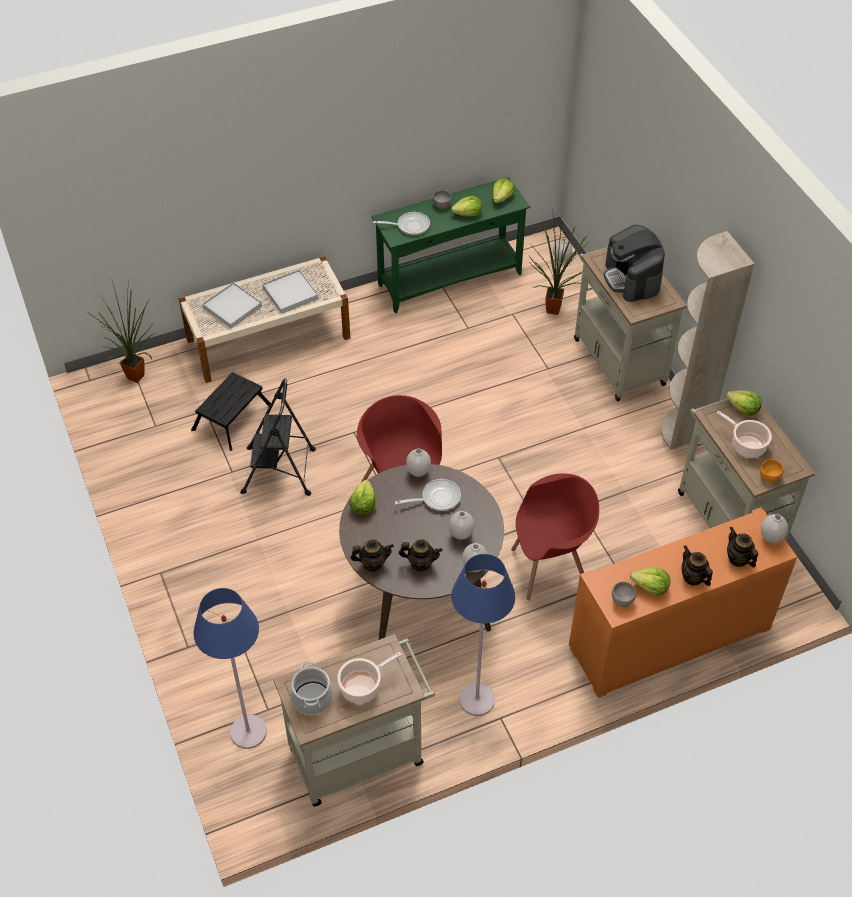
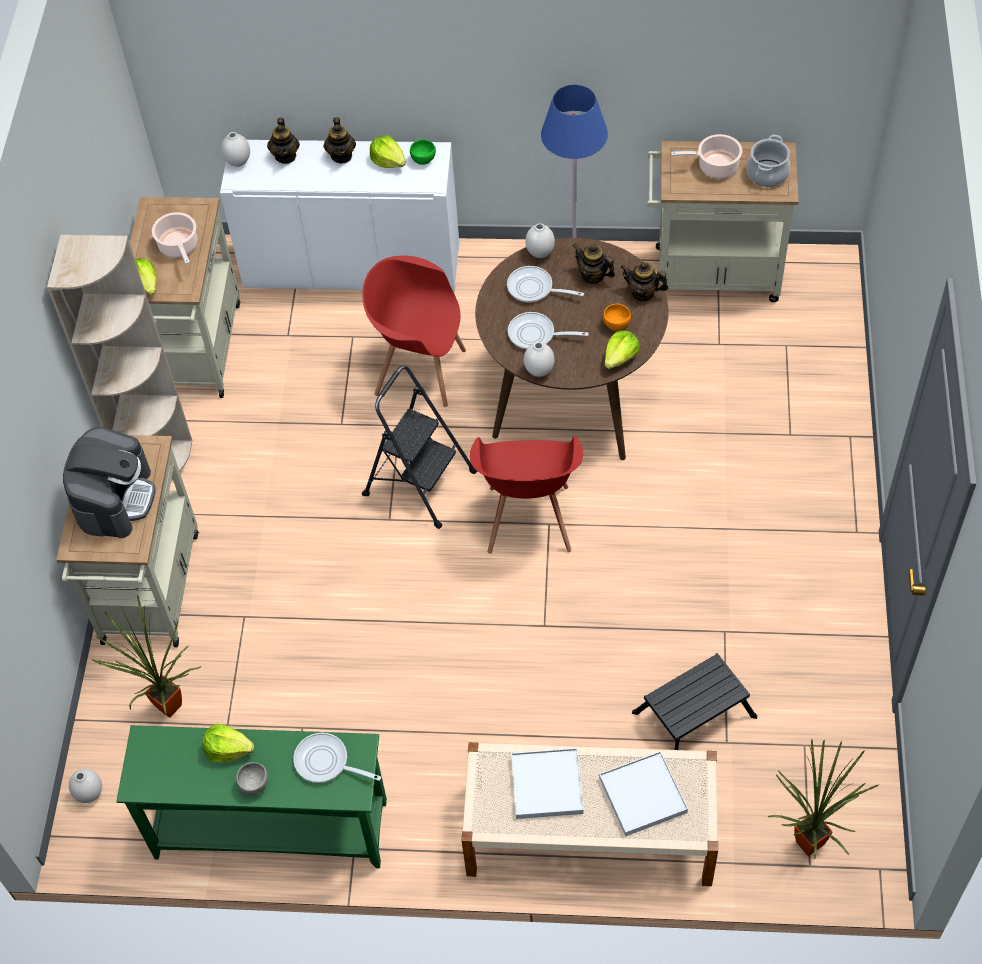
camera: 150 degrees left, 5 degrees up
blue floor lamp [193,588,267,749] -> none
black step ladder [240,378,316,496] -> black step ladder moved to [362,365,477,529]
white vase [449,511,475,540] -> frying pan [507,266,584,302]
lettuce [492,178,515,203] -> none
orange cabinet [569,507,797,698] -> white cabinet [220,140,459,292]
grey bowl [612,582,636,607] -> green bowl [410,139,436,165]
orange bowl [760,459,784,483] -> orange bowl moved to [603,304,631,331]

